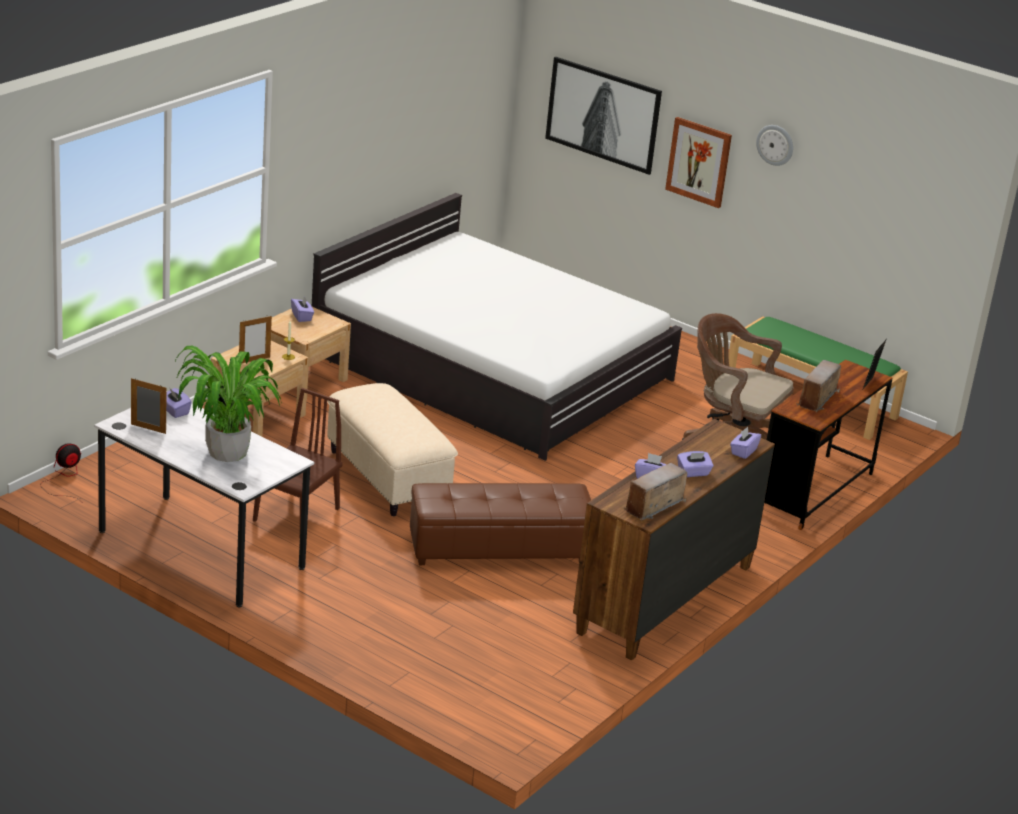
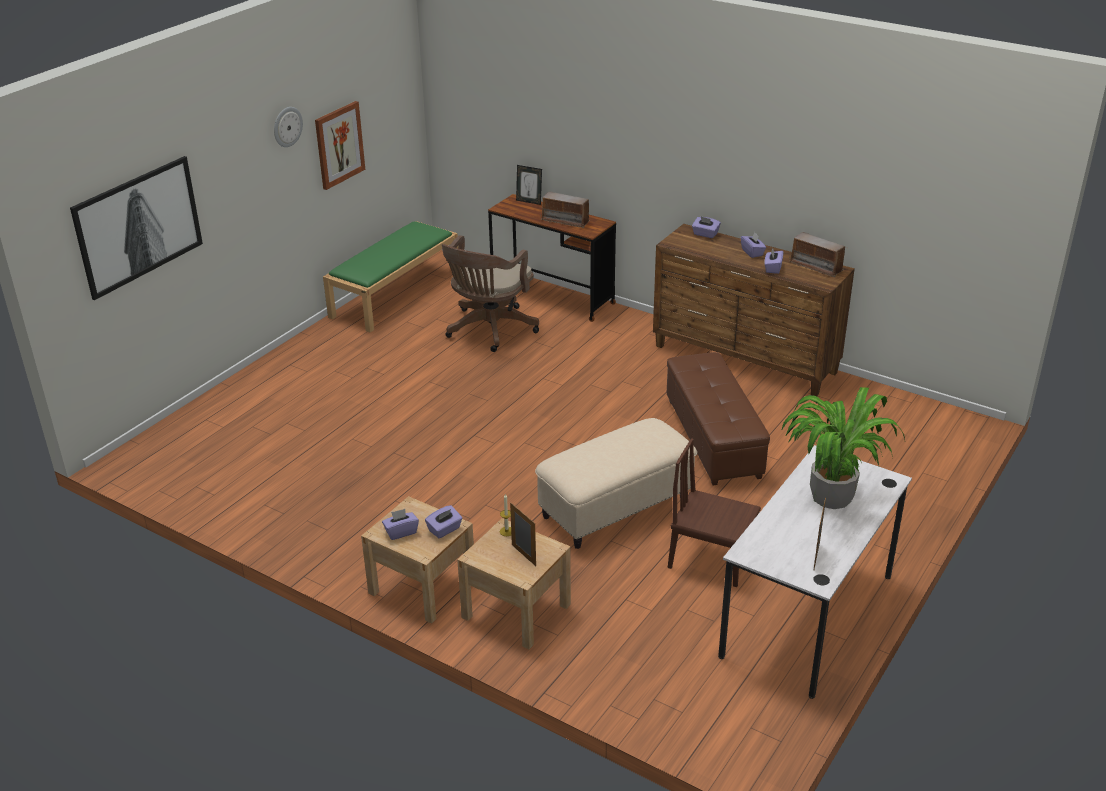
camera: 90 degrees left, 5 degrees up
fan [43,443,81,500] -> none
purple tissue box [166,388,192,418] -> purple tissue box moved to [425,505,463,538]
white bed [312,193,682,461] -> none
picture [665,117,732,208] -> picture moved to [315,101,365,190]

